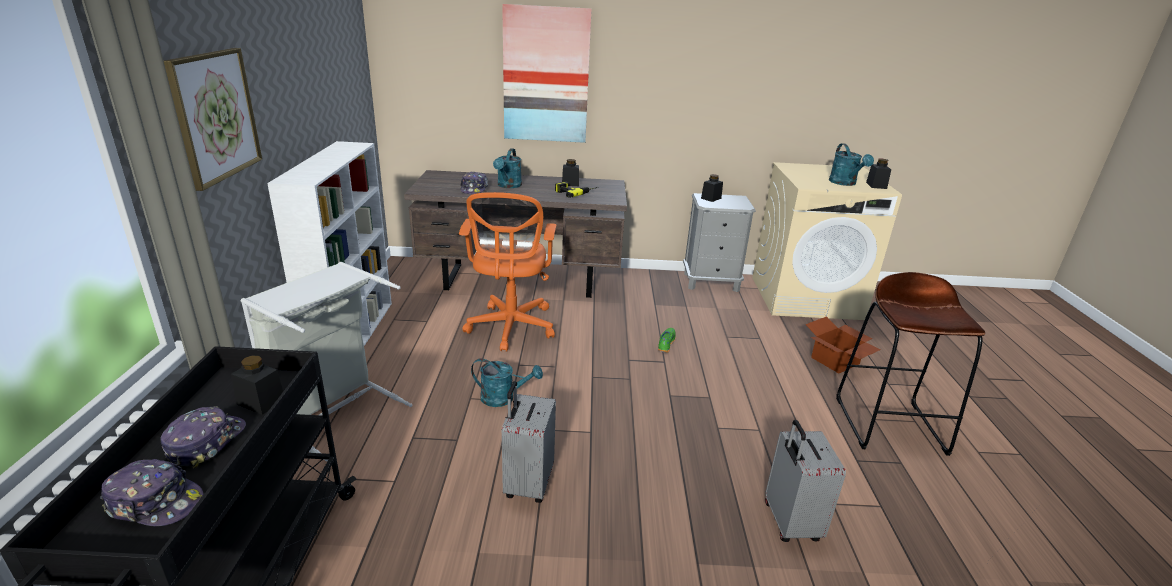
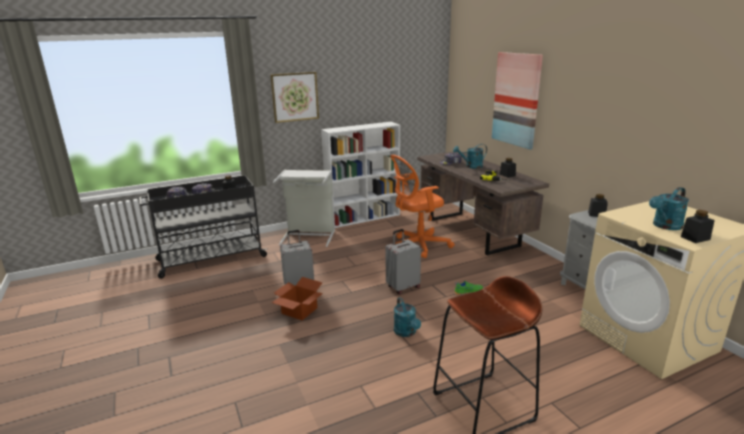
camera: 65 degrees right, 5 degrees down
turquoise watering can [471,358,543,407] -> turquoise watering can moved to [394,297,421,337]
grey suitcase [765,420,846,542] -> grey suitcase moved to [385,229,421,294]
cardboard box [805,316,881,373] -> cardboard box moved to [272,277,323,320]

